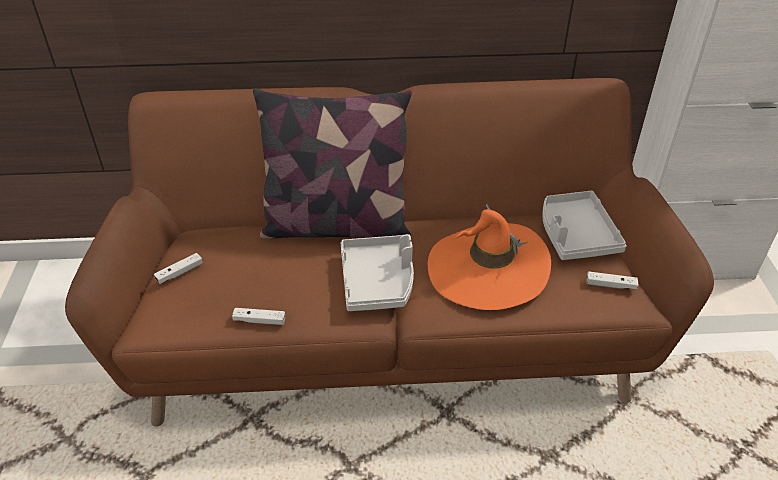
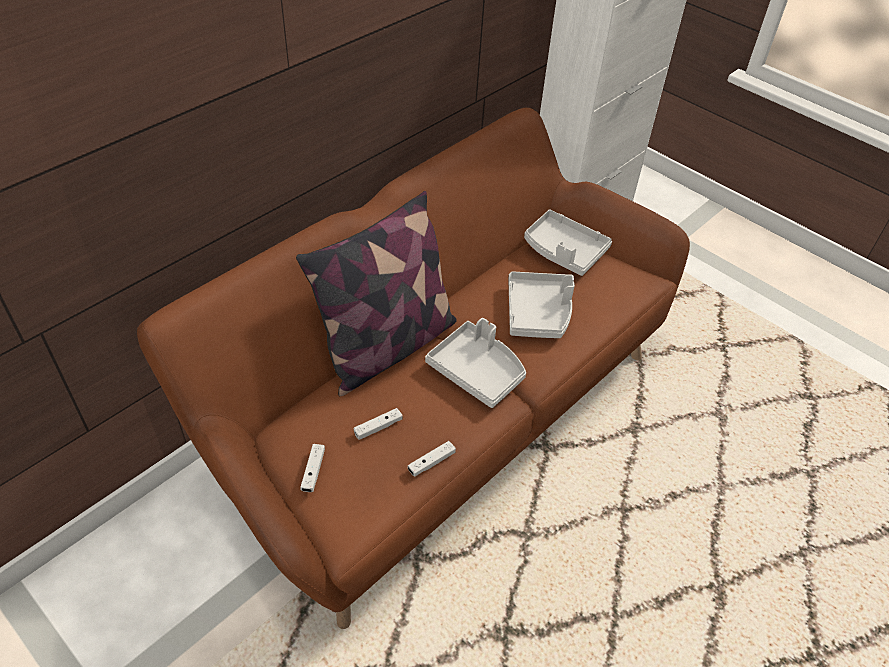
camera: 45 degrees left, 5 degrees up
orange hat [428,204,551,310] -> grey tray [508,271,575,338]
white game controller [586,271,638,289] -> white game controller moved to [354,408,403,440]

